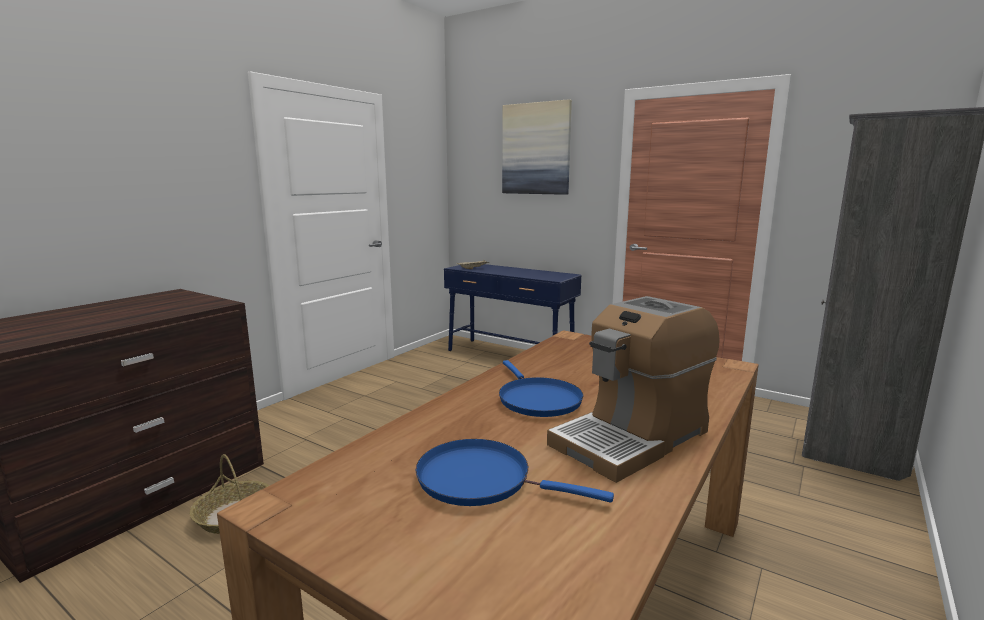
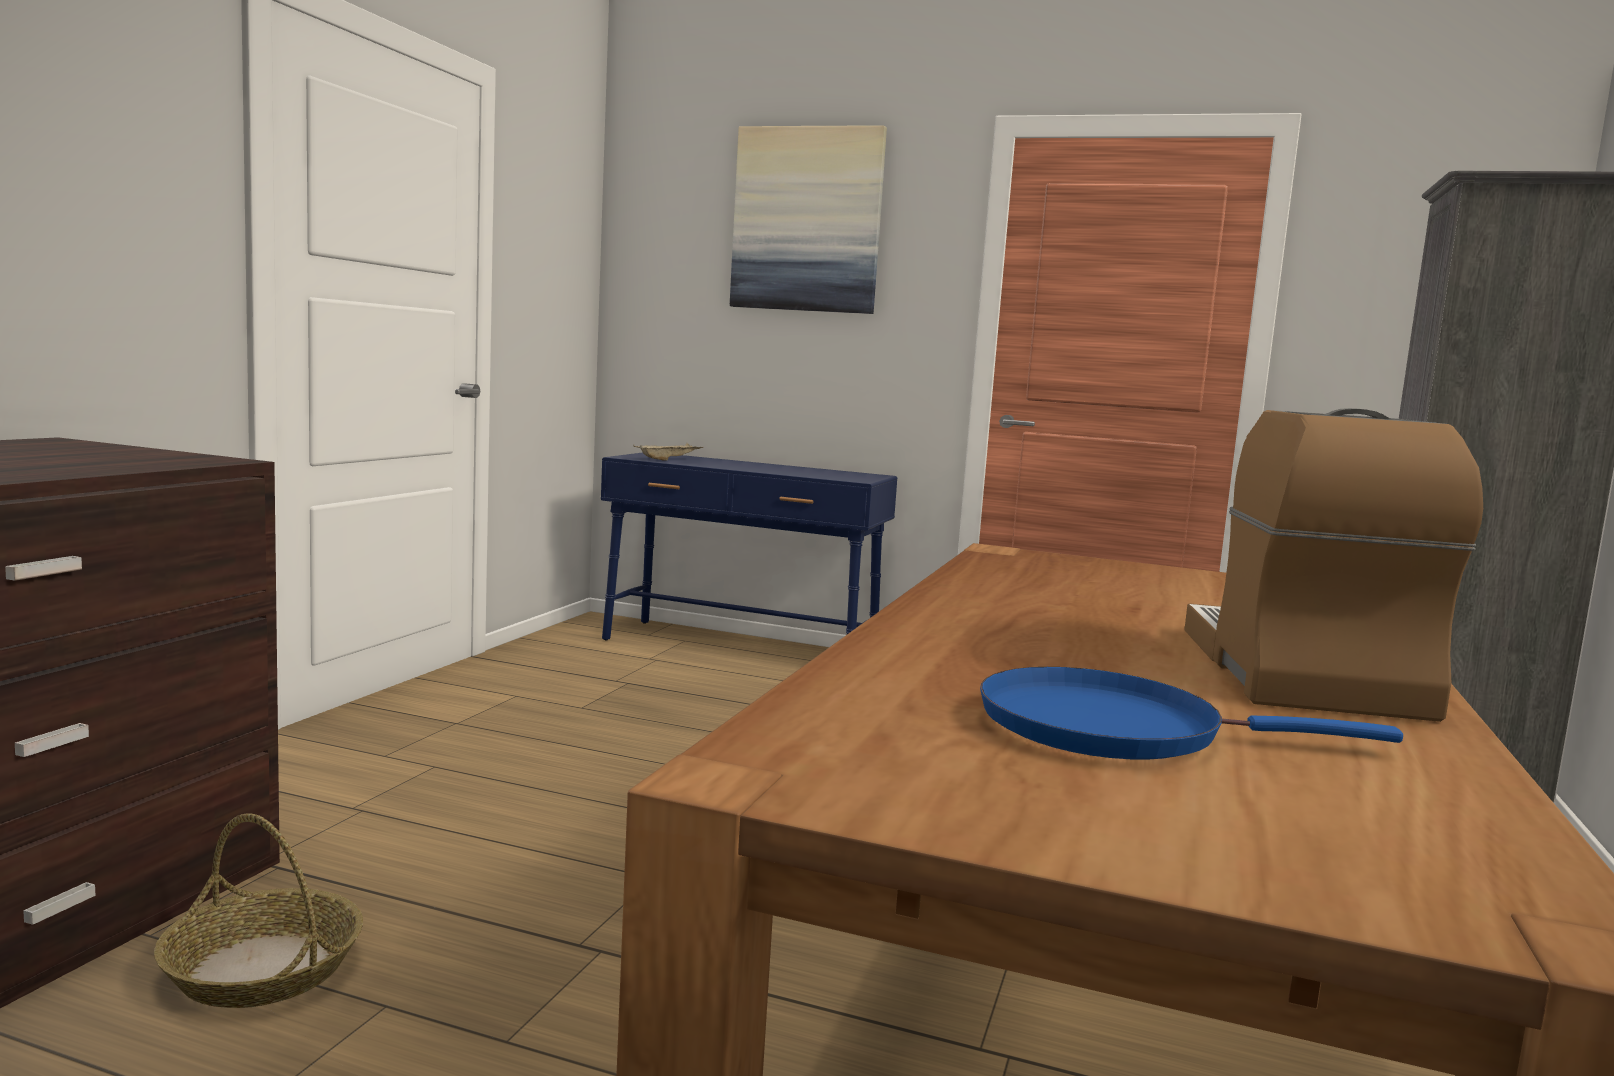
camera: 15 degrees left, 5 degrees down
blue frying pan [499,360,583,417] -> none
coffee machine [547,296,720,483] -> coffee machine turned 150 degrees clockwise [1184,408,1483,722]

